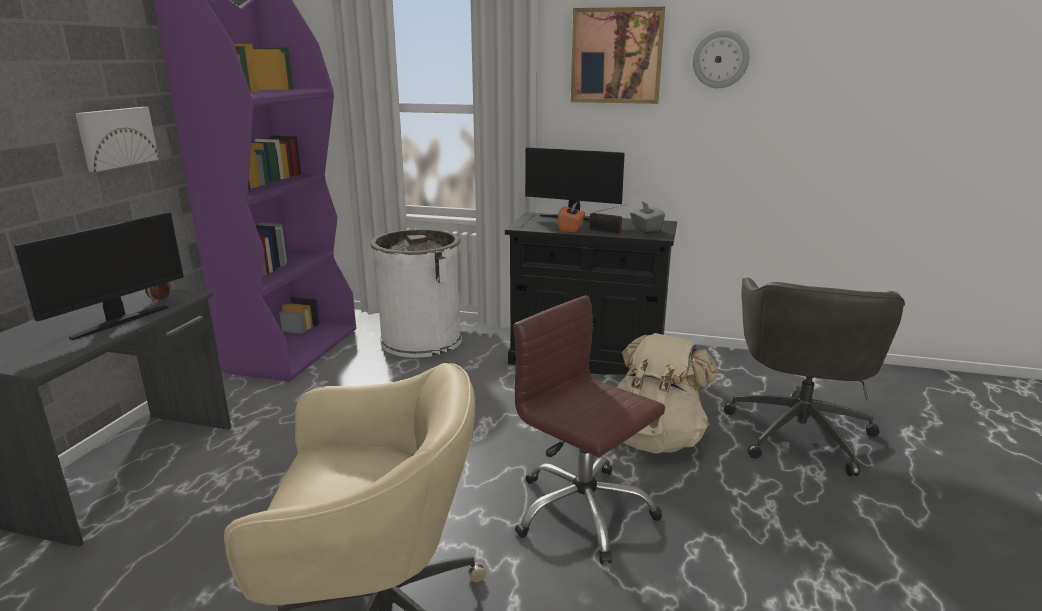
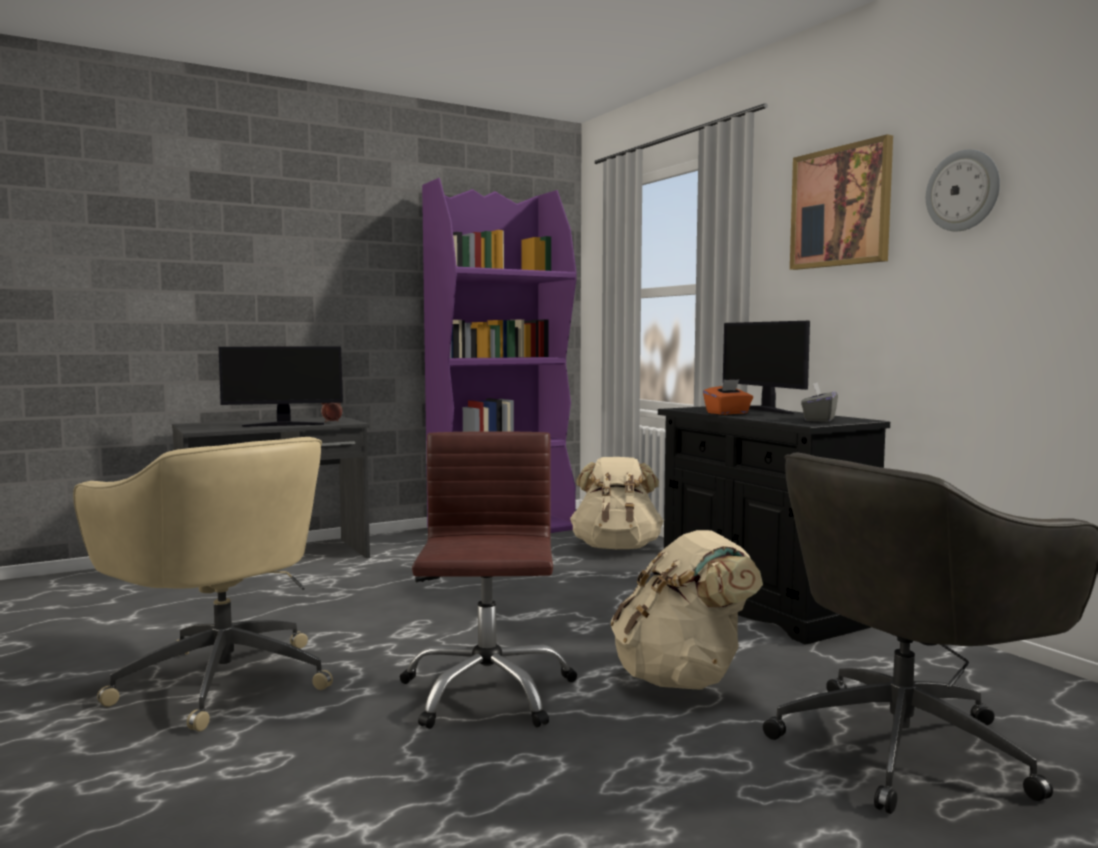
camera: 45 degrees right, 15 degrees down
picture [75,107,159,172] -> none
white trash can [370,229,462,358] -> beige backpack [570,457,664,549]
radio [589,205,623,234] -> none

